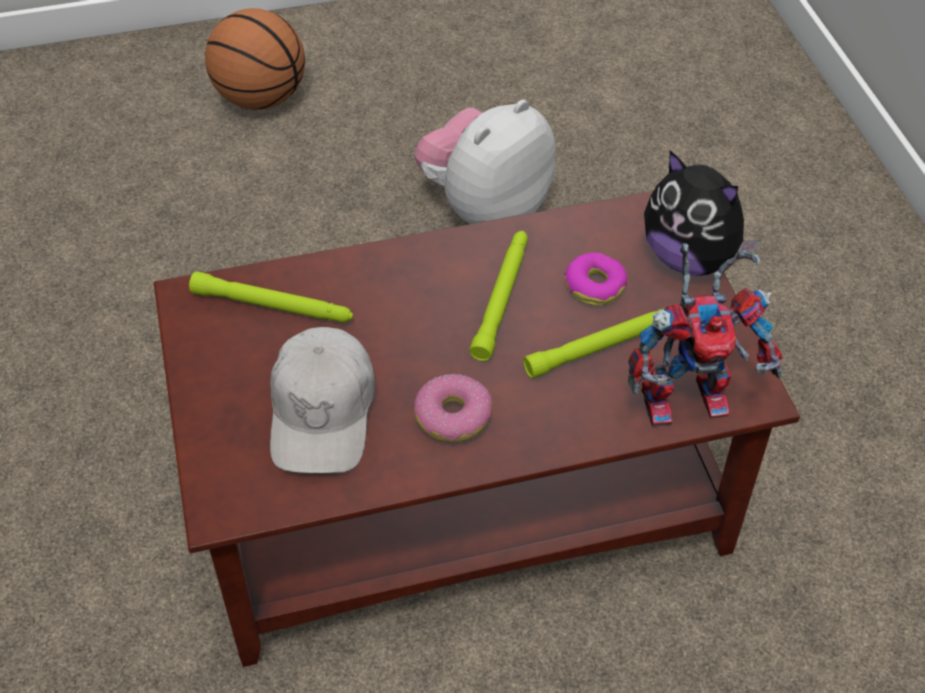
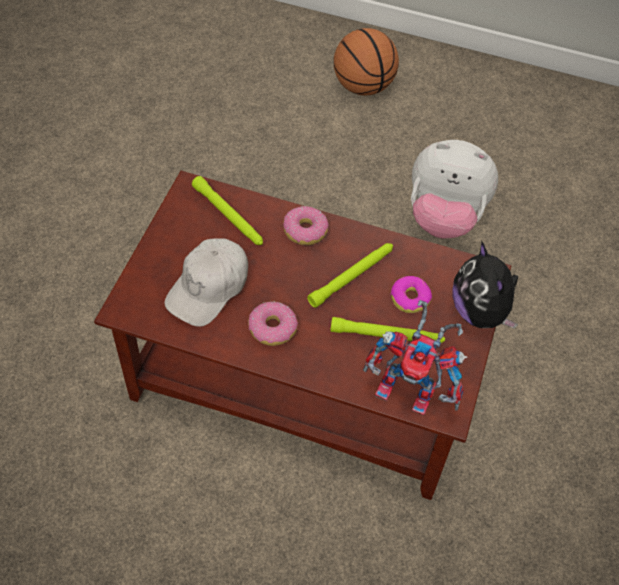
camera: 30 degrees right, 5 degrees up
plush toy [414,100,556,224] -> plush toy turned 150 degrees counterclockwise [411,140,498,239]
none -> donut [283,206,329,245]

